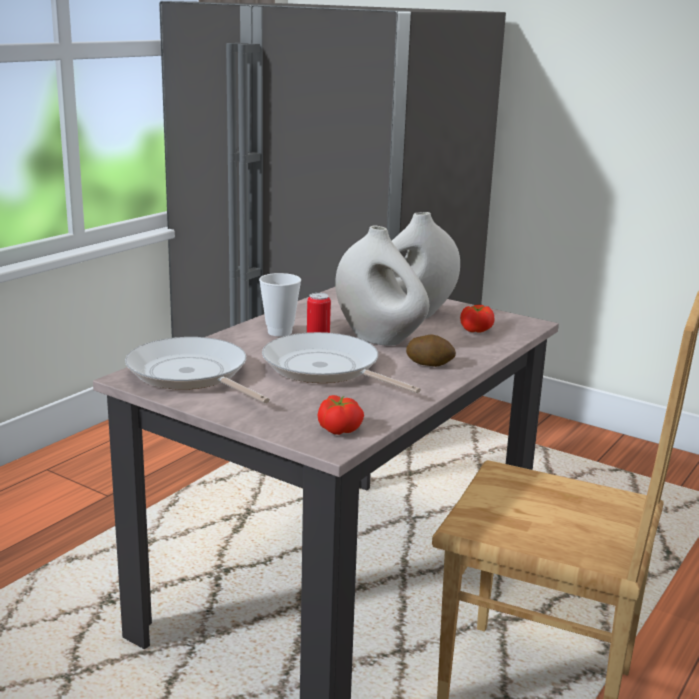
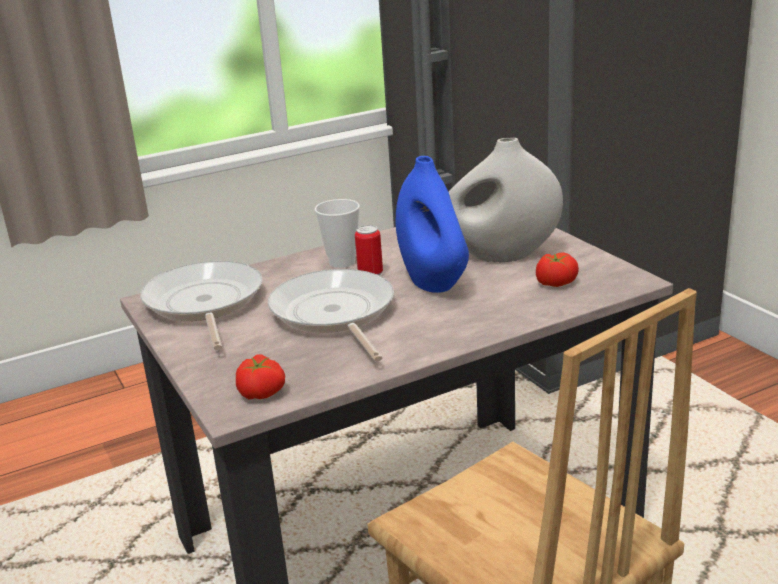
camera: 30 degrees right, 5 degrees up
white vase [335,226,429,346] -> blue vase [395,156,469,293]
potato [406,334,456,367] -> none

